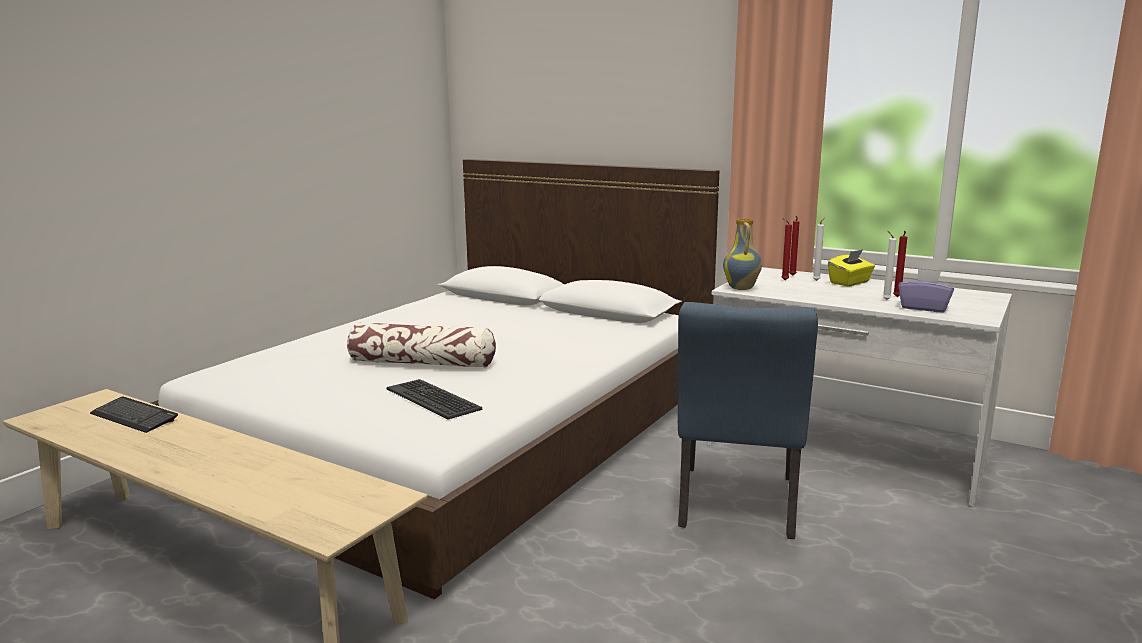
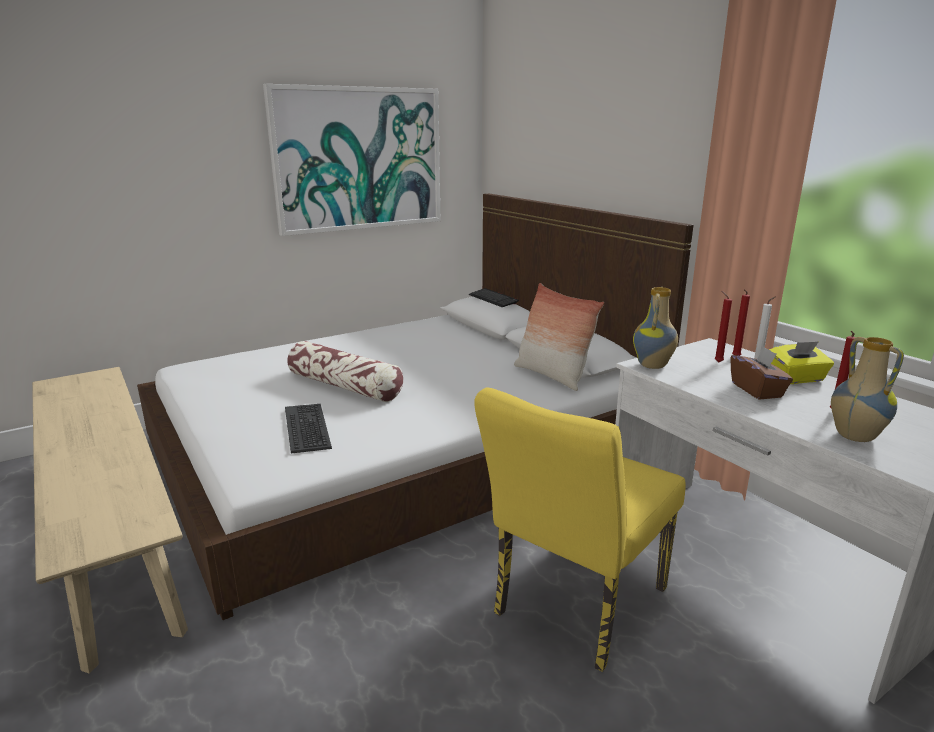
camera: 25 degrees right, 5 degrees up
keyboard [90,397,178,433] -> keyboard moved to [469,288,519,307]
blue chair [678,302,818,539] -> yellow chair [474,388,686,672]
white candle [882,231,897,300] -> none
purple tissue box [899,269,954,312] -> vase [831,337,904,442]
none -> picture [263,84,440,236]
none -> pillow [514,283,604,391]
none -> brown tissue box [730,346,793,400]

